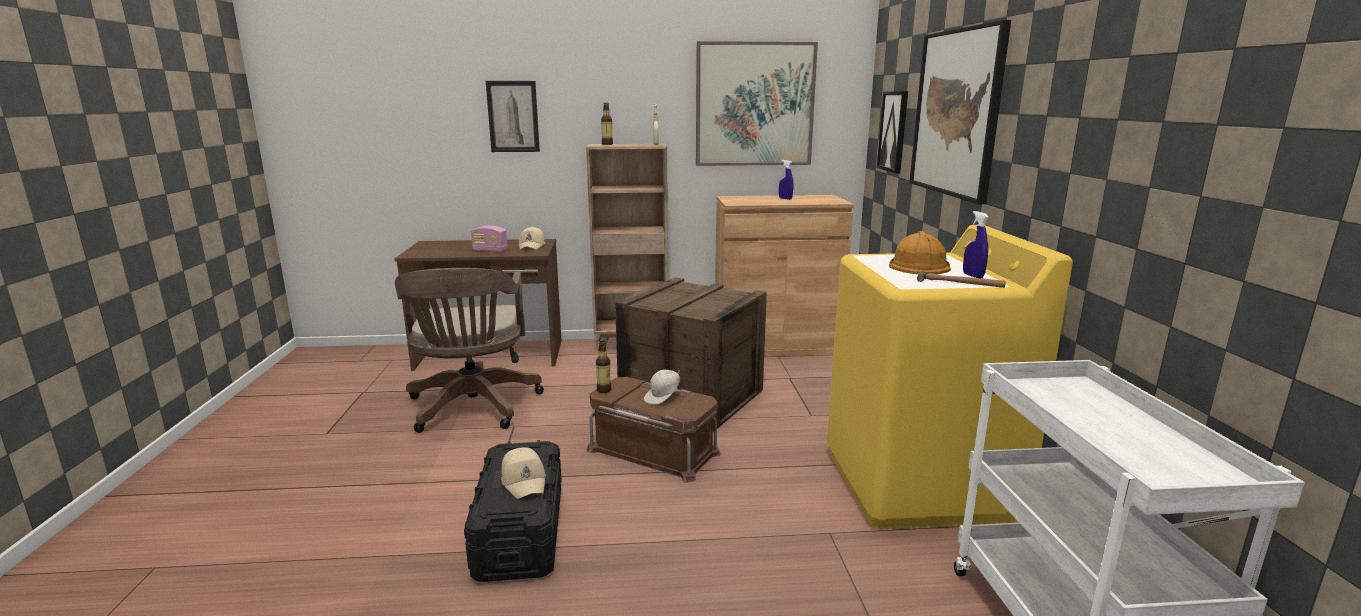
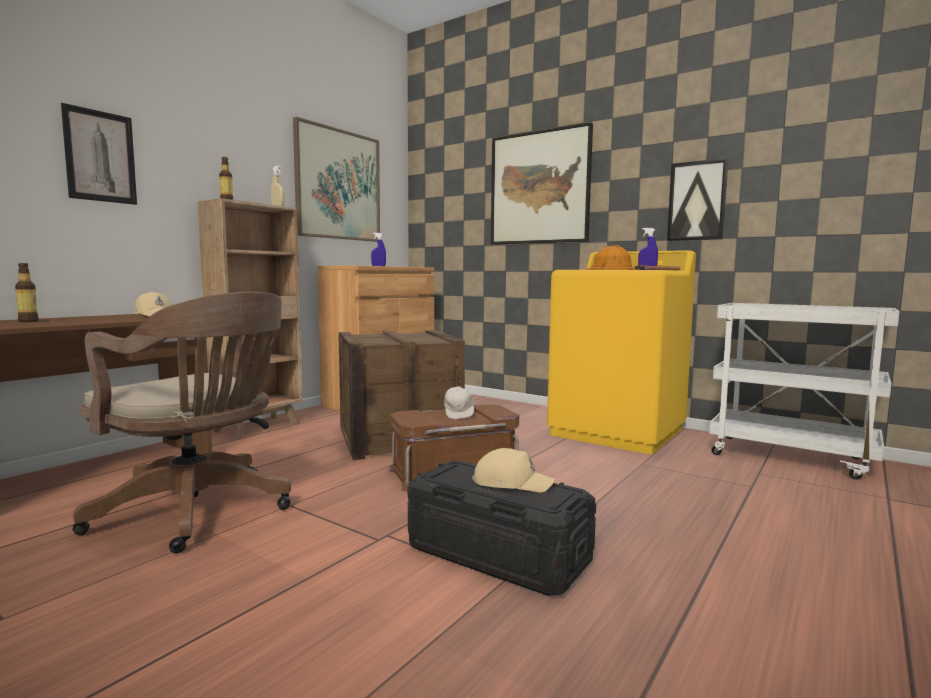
camera: 50 degrees left, 10 degrees down
radio [471,225,508,252] -> none
bottle [596,341,611,393] -> bottle moved to [15,263,39,322]
picture [877,91,908,173] -> picture moved to [667,158,729,241]

